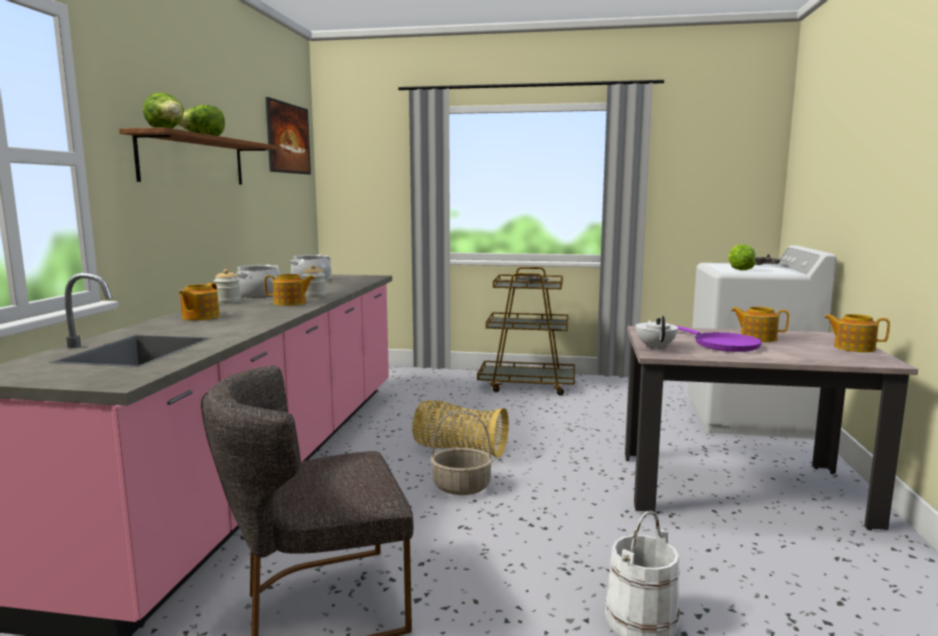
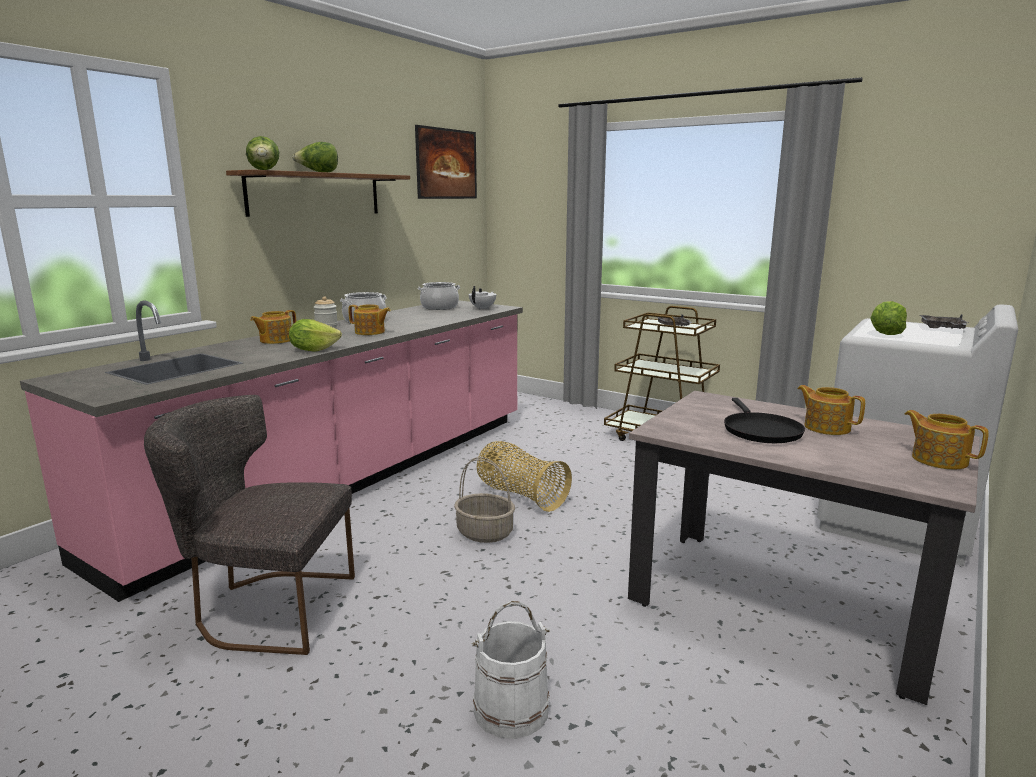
camera: 25 degrees right, 5 degrees up
jar [302,265,326,297] -> none
white teapot [635,316,678,350] -> white teapot moved to [469,286,496,310]
purple frying pan [675,325,762,352] -> black frying pan [724,398,805,443]
none -> lettuce [289,319,342,352]

